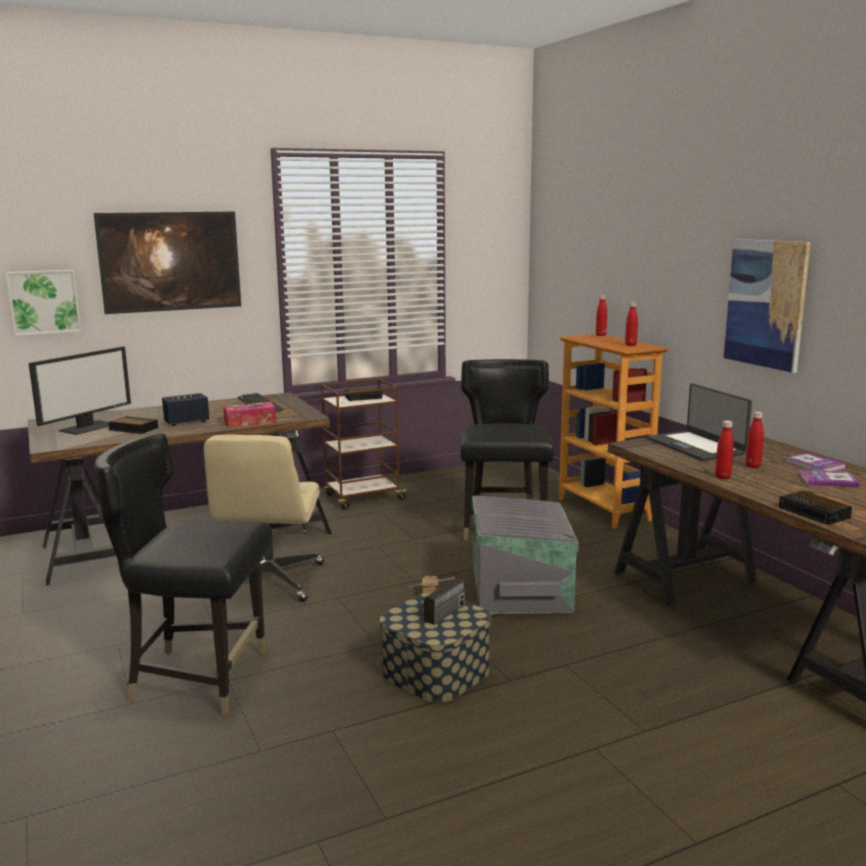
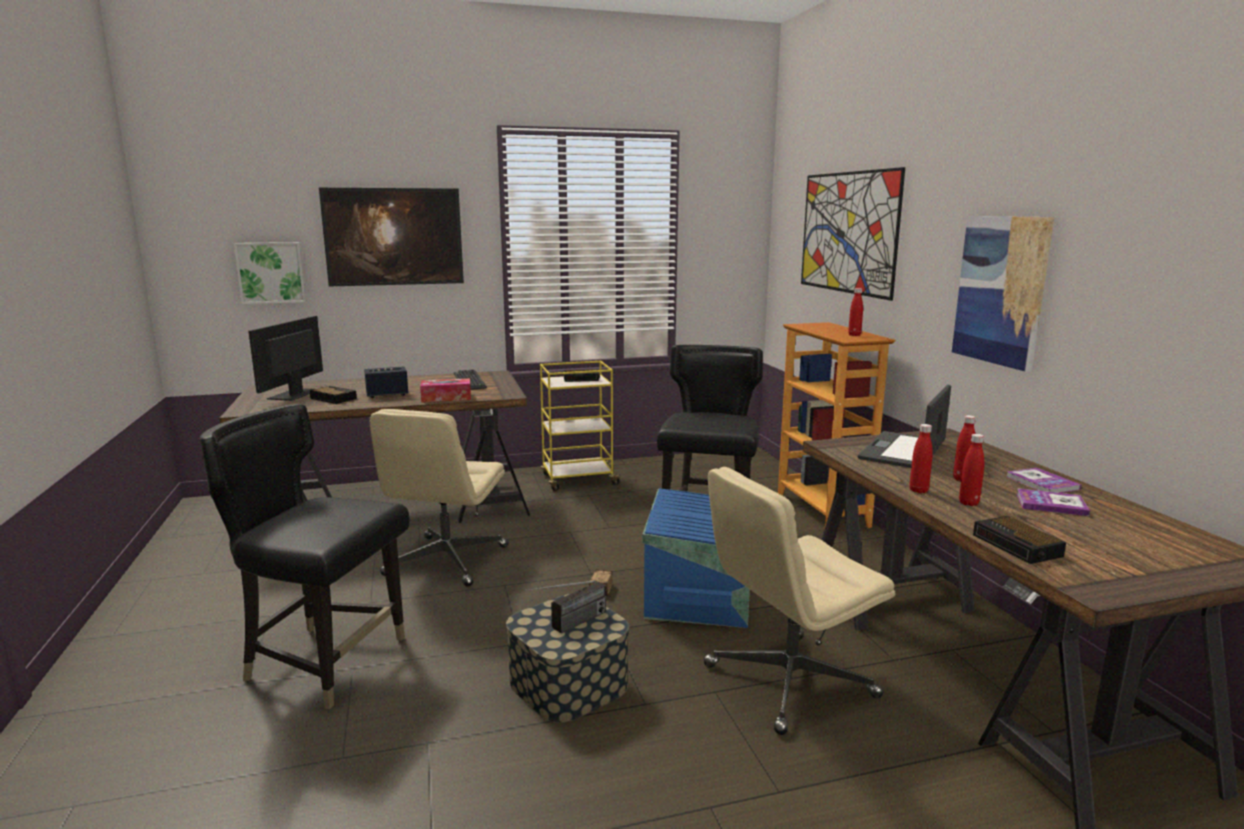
camera: 10 degrees right, 0 degrees up
monitor [29,346,131,435] -> monitor turned 150 degrees clockwise [248,316,323,401]
brown cart [321,378,409,509] -> yellow cart [540,361,623,491]
grey storage box [472,496,579,614] -> blue storage box [642,488,750,628]
red bottle [596,295,607,336] -> red bottle moved to [959,434,984,506]
laptop [647,383,752,461] -> laptop turned 45 degrees clockwise [858,385,951,468]
none -> beige office chair [704,467,895,735]
none -> picture [801,167,905,301]

